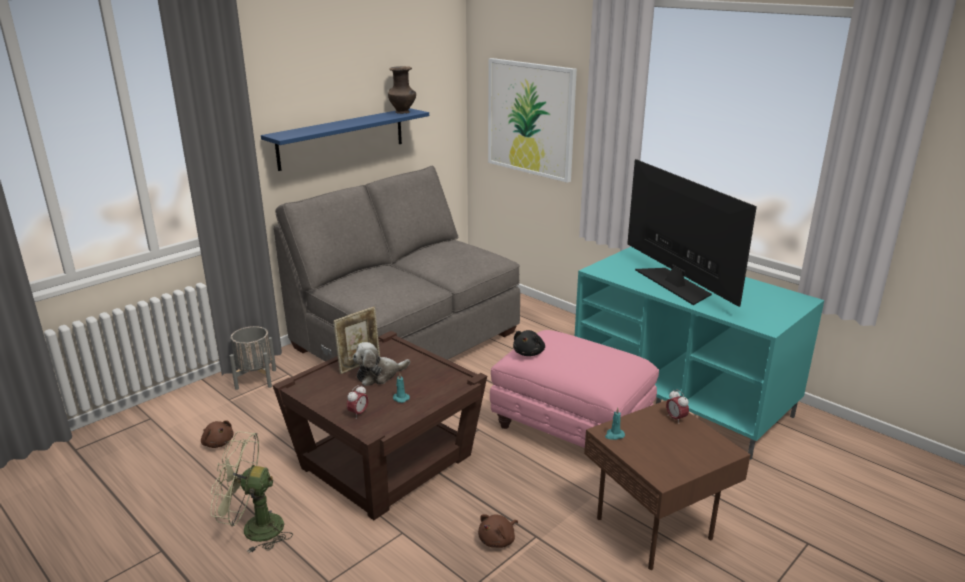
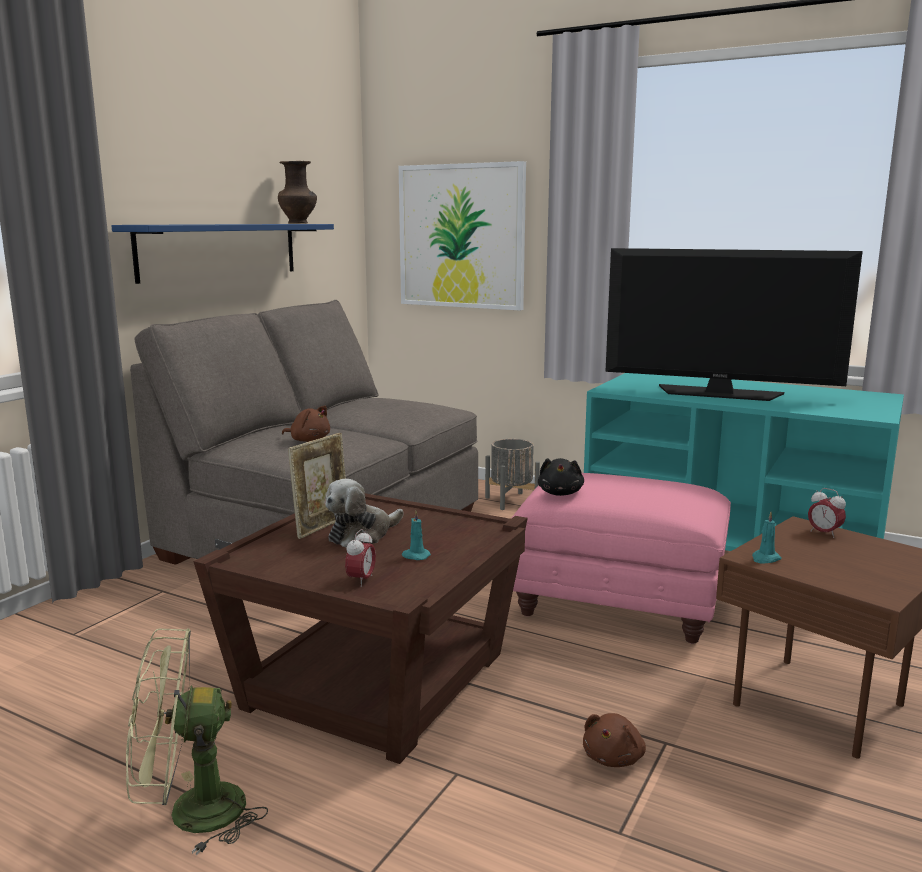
camera: 15 degrees left, 10 degrees down
brown plush toy [201,420,234,448] -> brown plush toy moved to [282,406,330,442]
grey planter [229,326,276,390] -> grey planter moved to [485,439,540,510]
television [627,159,757,307] -> television turned 150 degrees clockwise [605,248,863,401]

